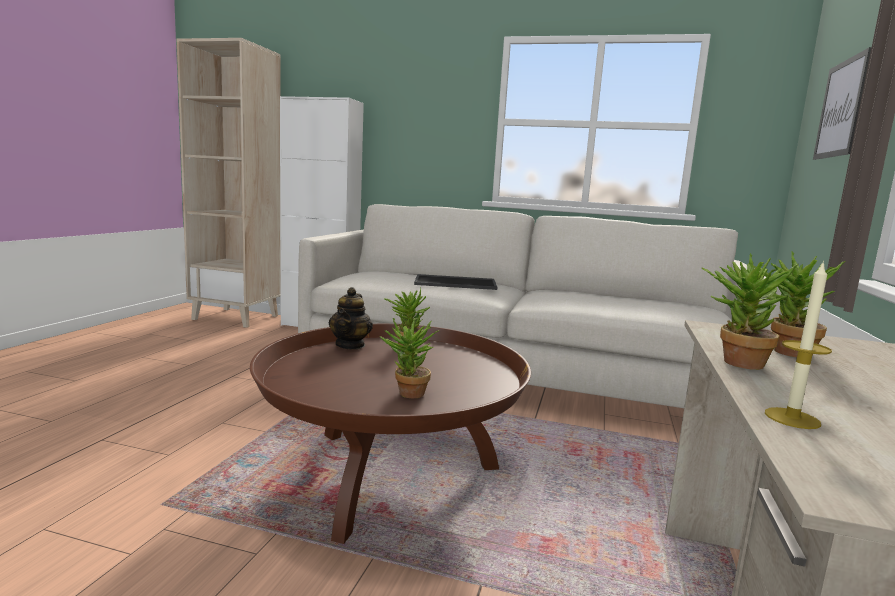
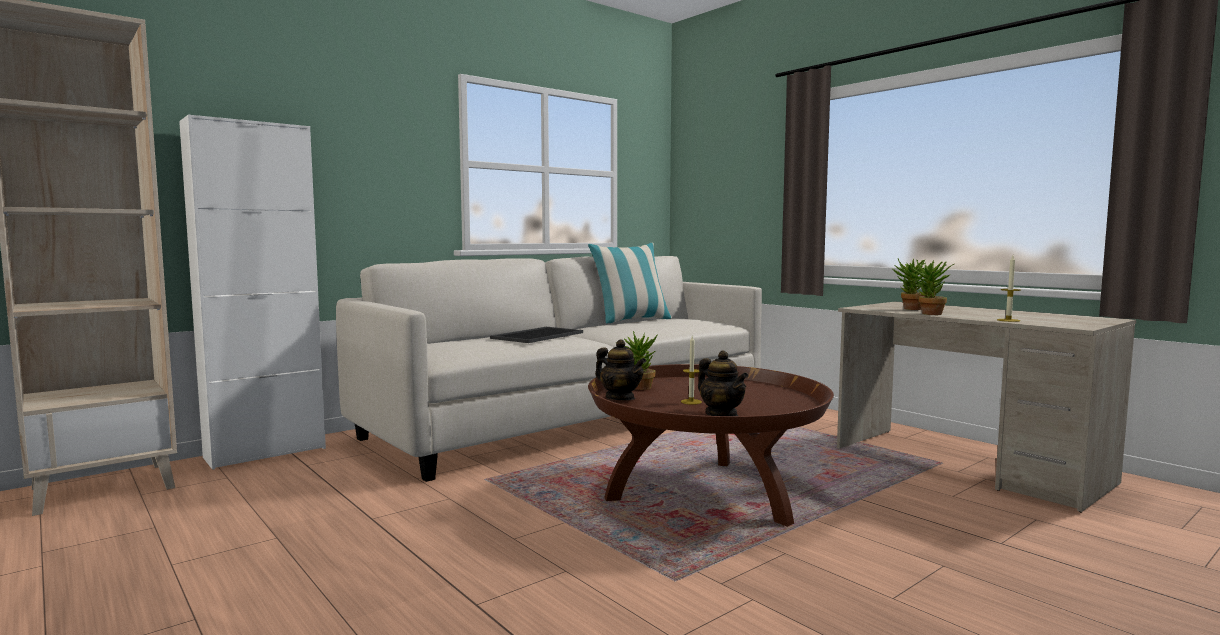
camera: 55 degrees left, 5 degrees down
potted plant [380,318,440,398] -> none
picture [813,47,872,160] -> none
none -> pillow [588,243,672,324]
none -> candle [681,336,702,405]
none -> teapot [698,351,748,416]

